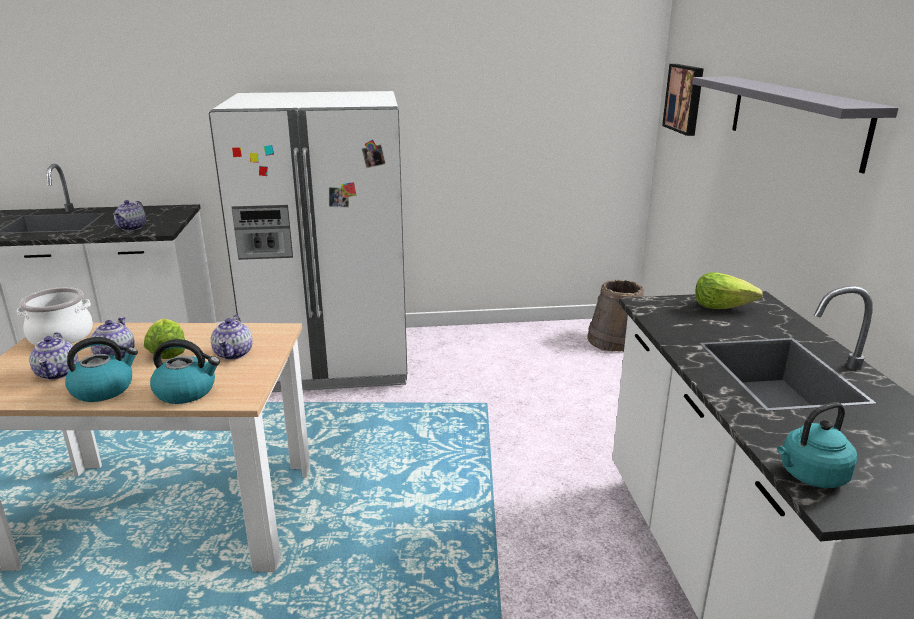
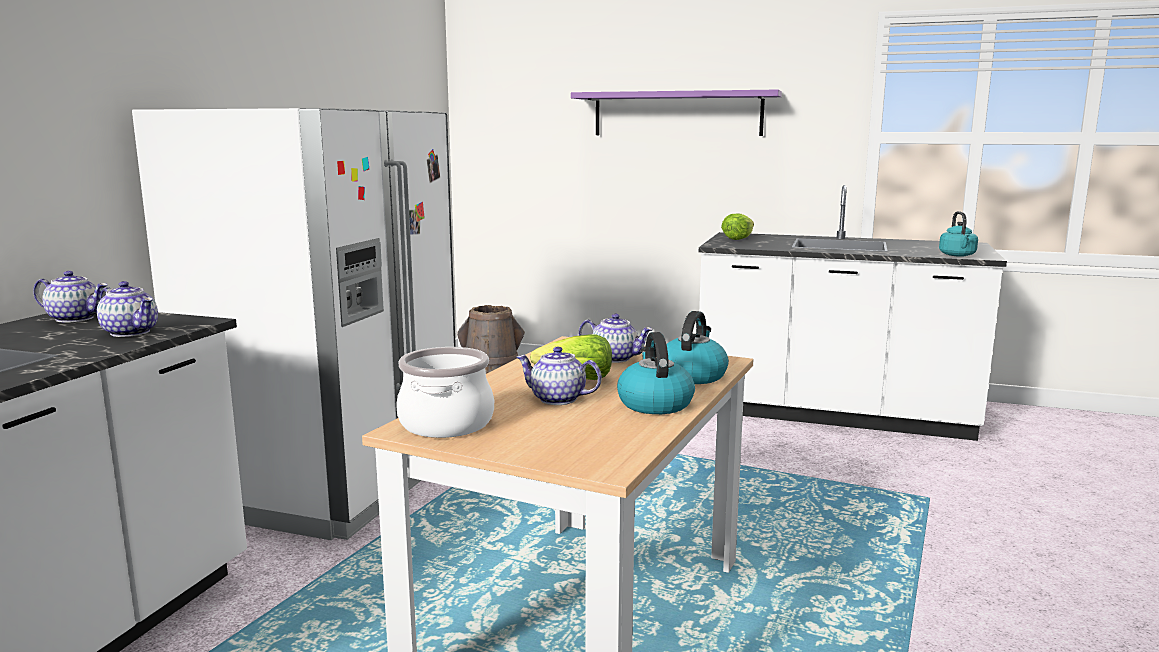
camera: 65 degrees left, 10 degrees down
teapot [29,332,78,380] -> teapot moved to [33,271,108,323]
picture [662,64,704,136] -> none
grey shelf [692,77,899,173] -> purple shelf [571,90,782,136]

